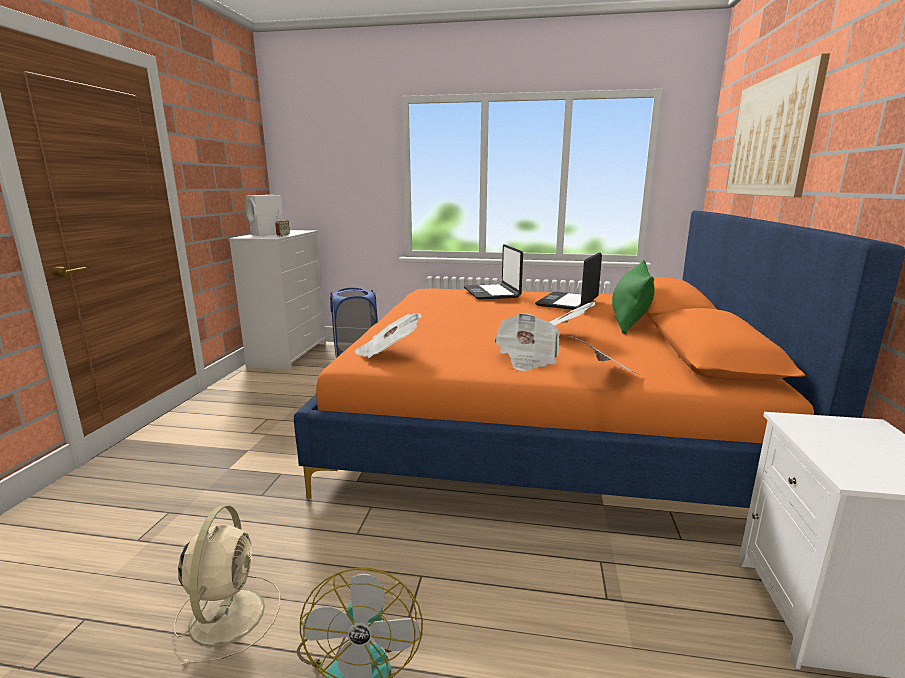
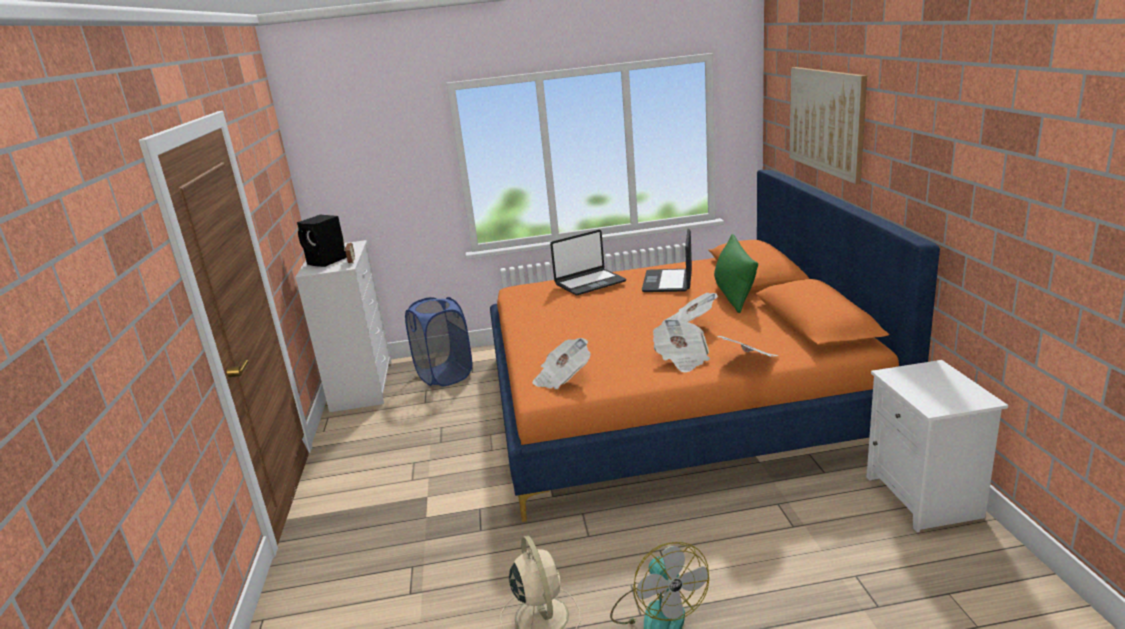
camera: 15 degrees left, 5 degrees up
white speaker [245,195,283,236] -> black speaker [297,215,347,267]
laptop [464,244,523,300] -> laptop turned 90 degrees counterclockwise [550,230,626,295]

